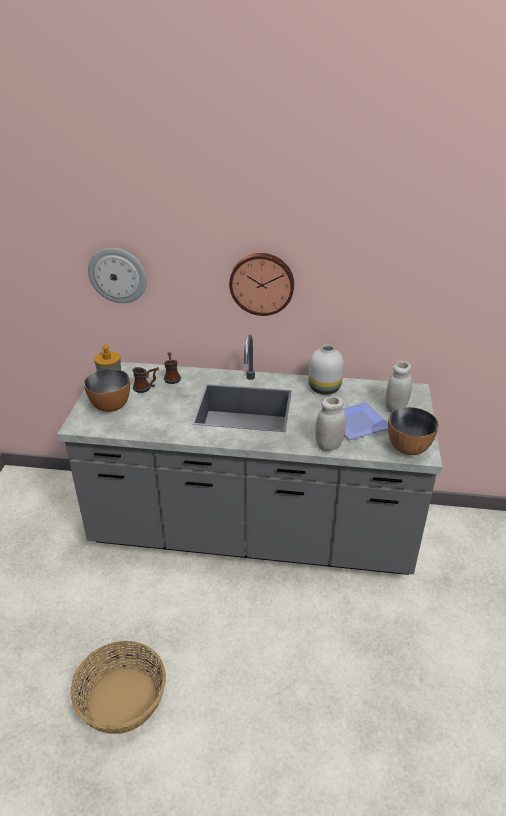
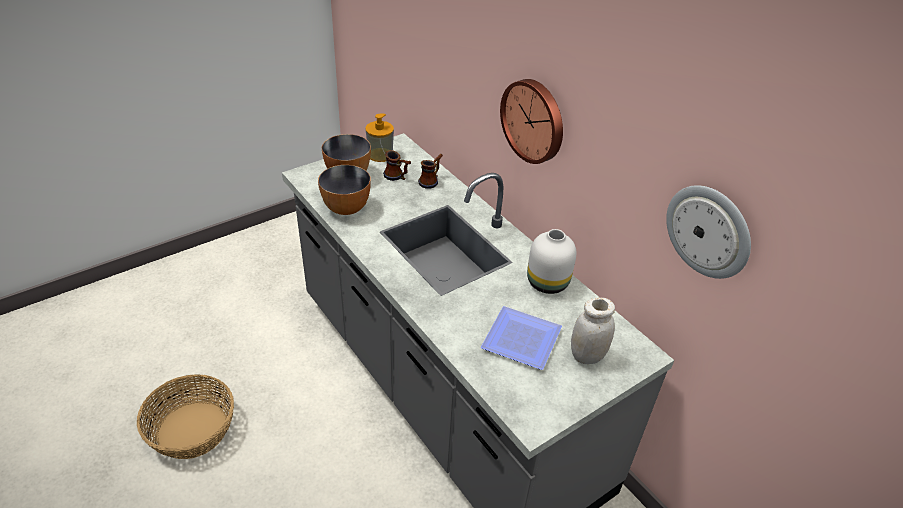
camera: 45 degrees right, 5 degrees up
wall clock [88,248,147,303] -> wall clock moved to [666,185,751,279]
white jar [315,396,346,451] -> none
bowl [388,407,439,455] -> bowl moved to [318,165,371,215]

